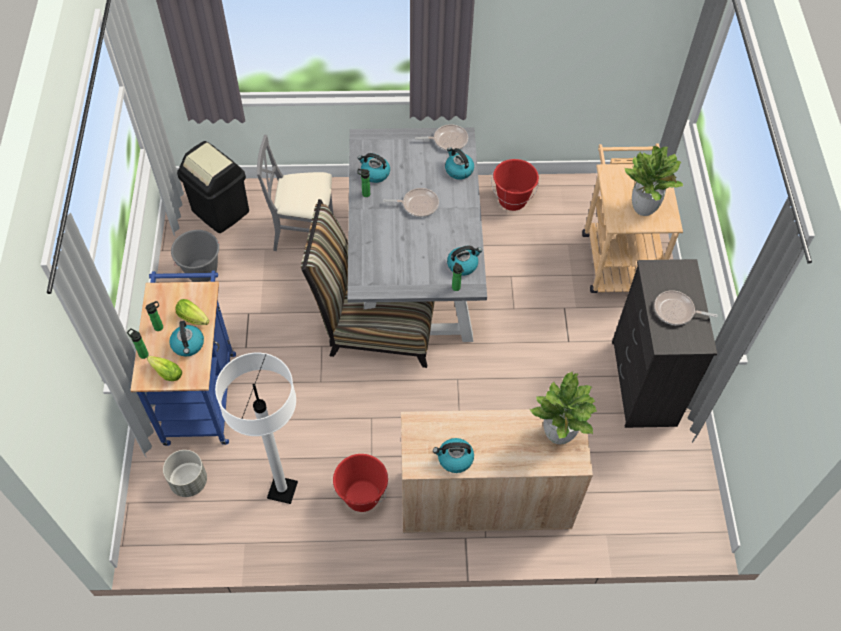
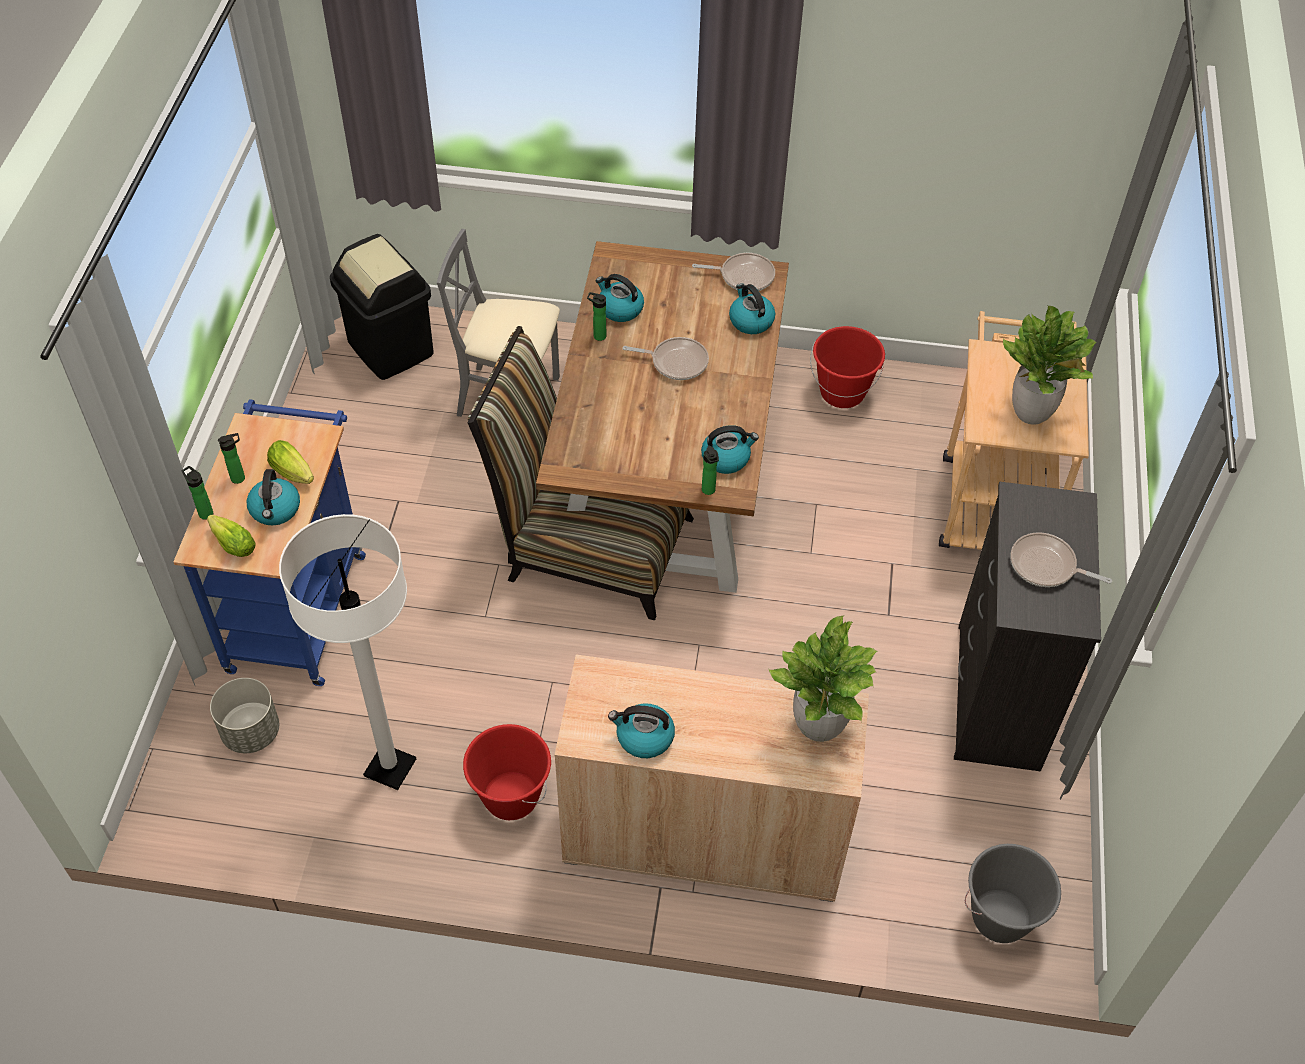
camera: 10 degrees right, 5 degrees down
grey bucket [171,230,219,282] -> grey bucket moved to [965,844,1061,943]
grey dining table [348,127,487,342] -> brown dining table [536,241,789,593]

